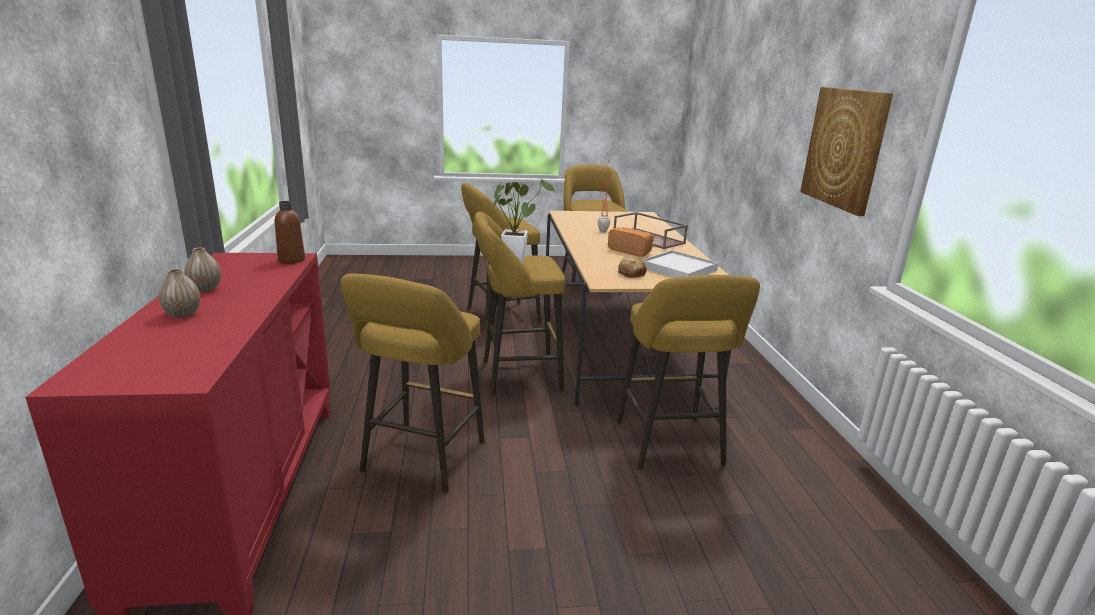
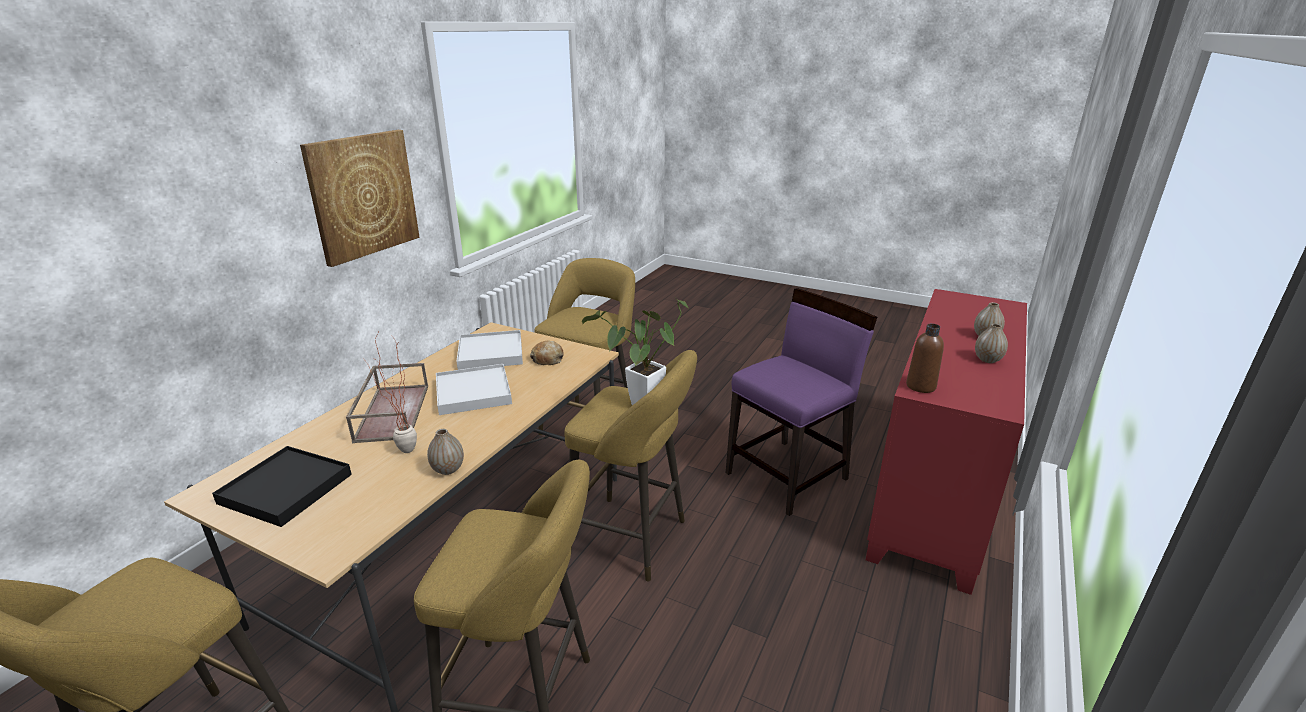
camera: 145 degrees left, 5 degrees up
yellow stool [341,273,485,493] -> purple chair [726,288,877,516]
bread [608,227,654,257] -> white tray [436,364,512,415]
none -> black tray [212,446,352,527]
none -> vase [427,429,464,475]

